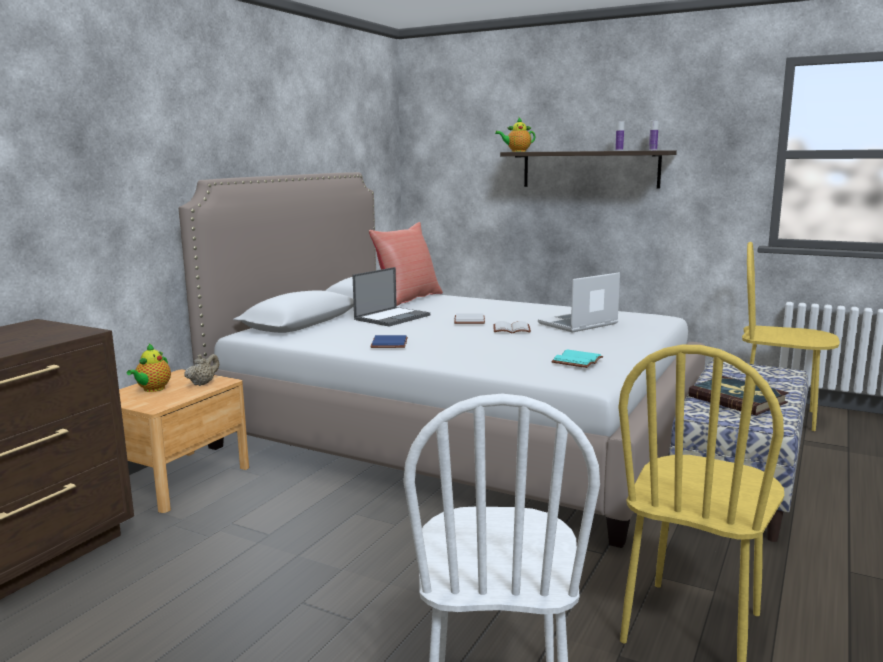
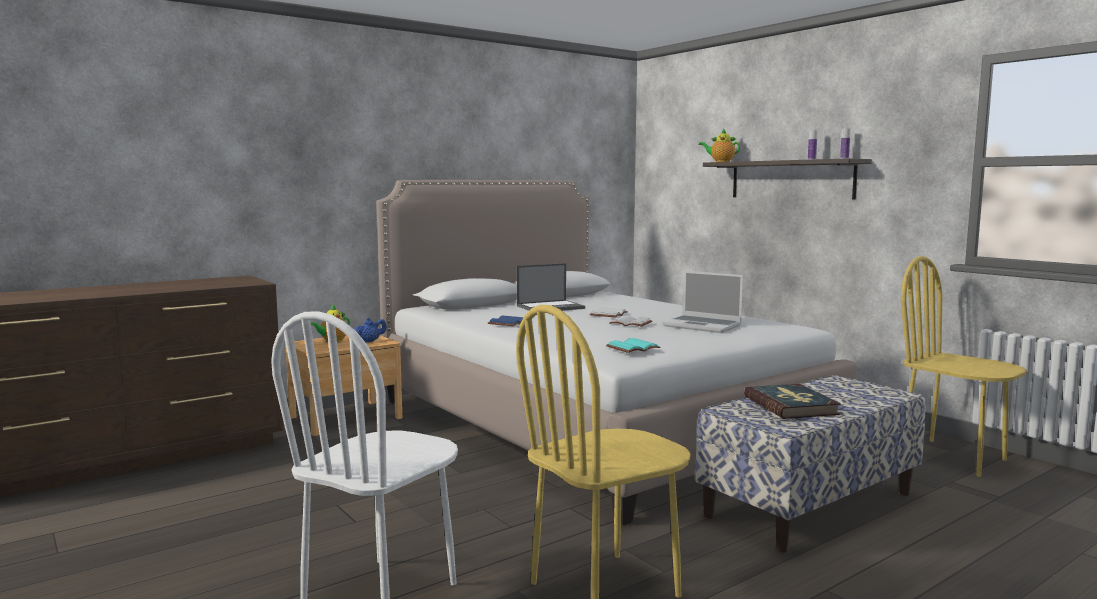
camera: 25 degrees right, 5 degrees down
beige teapot [185,354,219,386] -> blue teapot [354,317,387,343]
red pillow [369,222,443,306] -> none
laptop [538,272,620,333] -> laptop turned 135 degrees counterclockwise [663,271,743,333]

